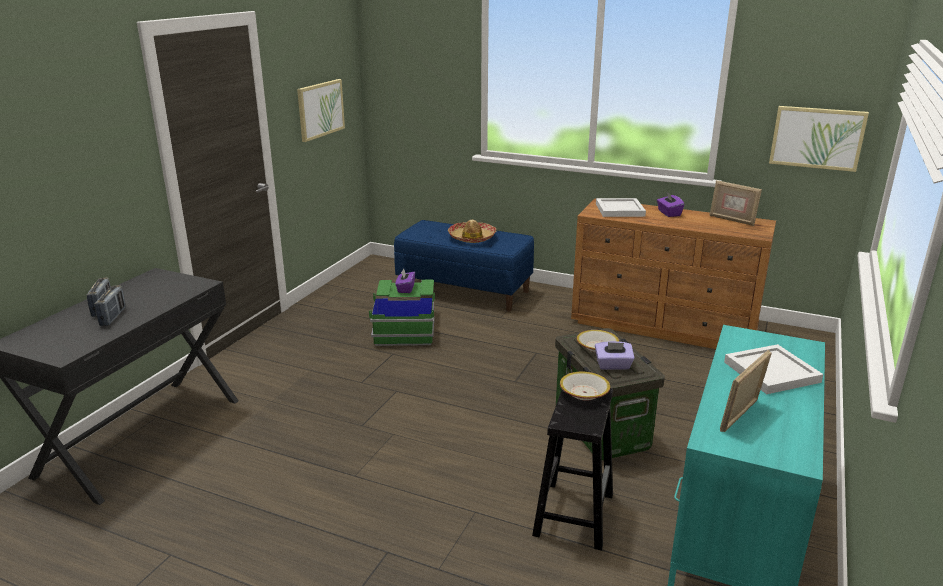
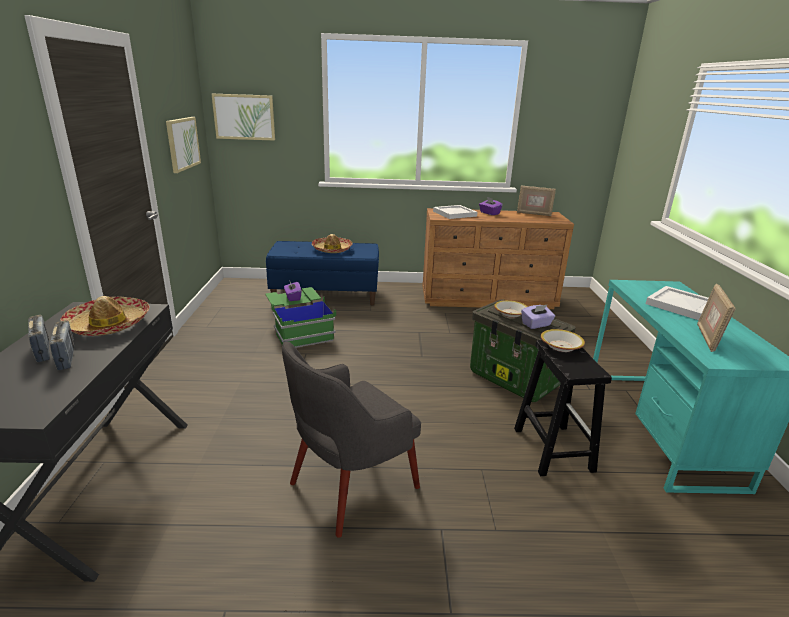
camera: 25 degrees left, 0 degrees up
picture [769,106,869,172] -> picture moved to [212,94,275,141]
none -> hat [60,296,150,336]
none -> grey armchair [282,341,421,538]

